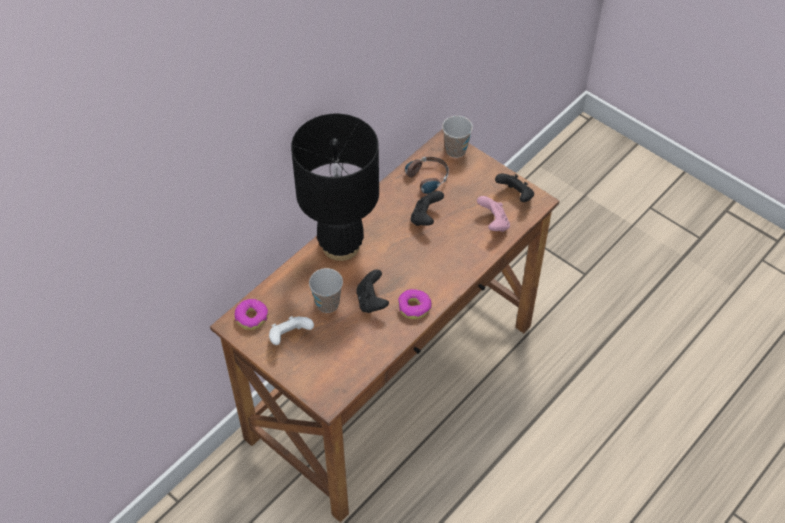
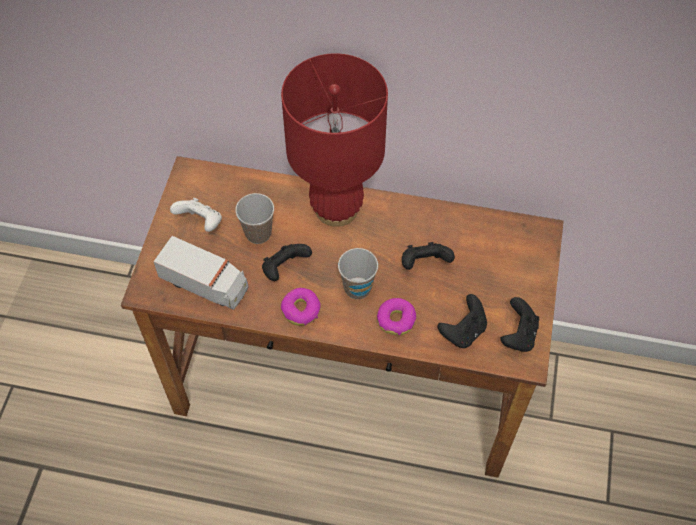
camera: 60 degrees right, 5 degrees up
donut [234,299,268,330] -> donut moved to [377,298,416,335]
black table lamp [291,114,379,261] -> red table lamp [281,53,388,227]
headphones [392,157,449,194] -> none
cup [442,116,473,158] -> cup moved to [338,248,378,299]
pink game controller [477,196,510,232] -> black game controller [438,294,487,348]
none -> toy truck [153,236,248,310]

